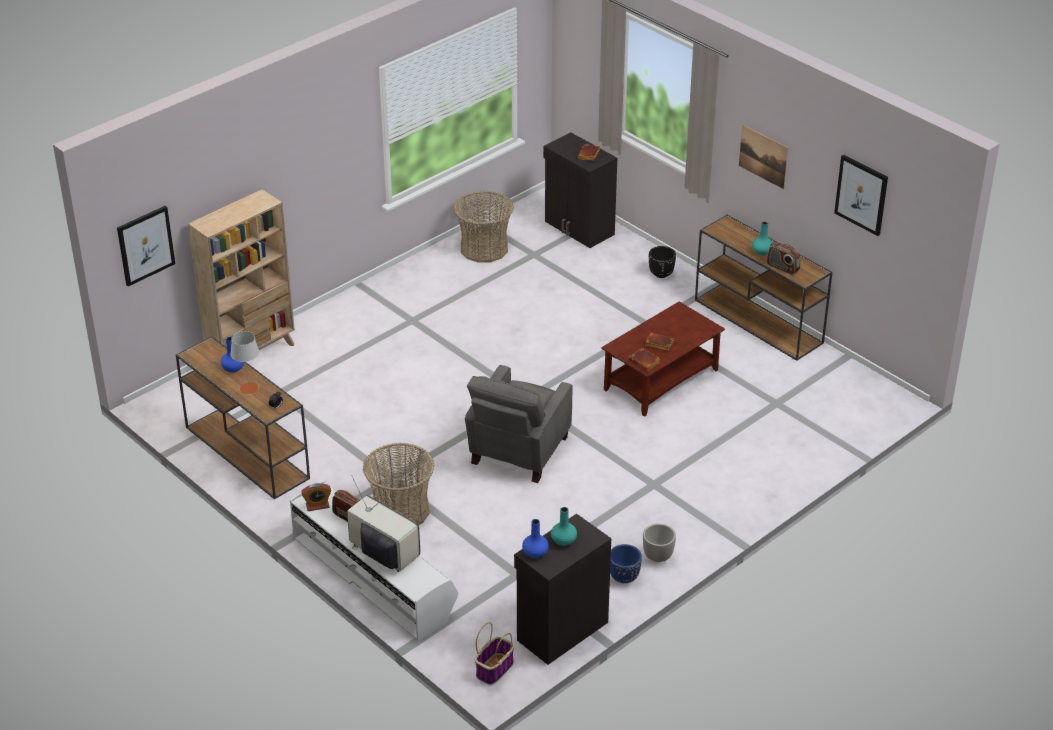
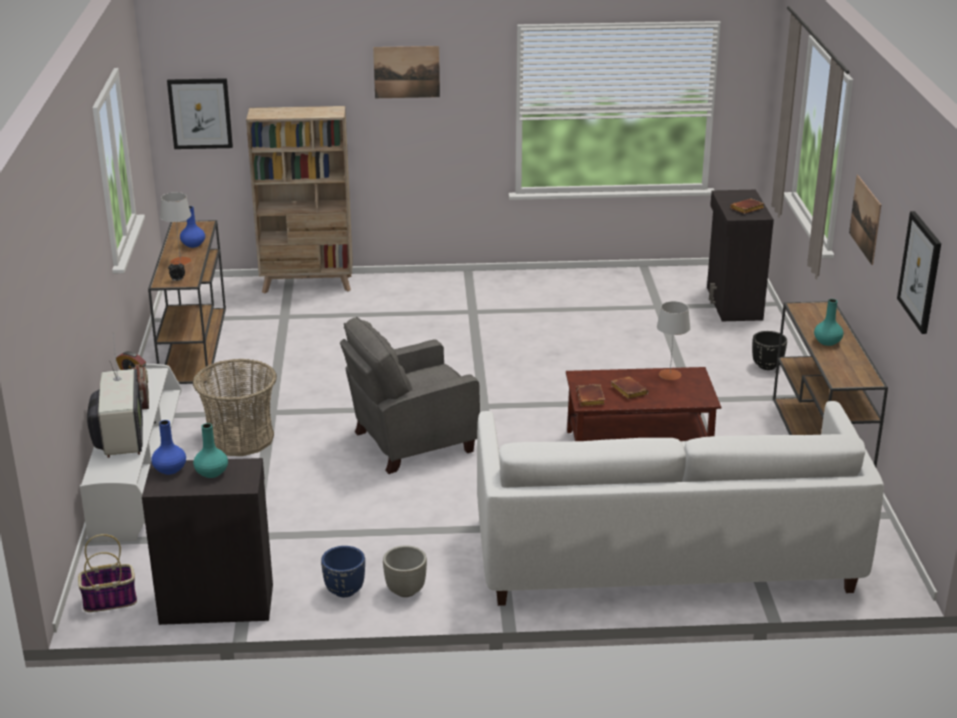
camera: 40 degrees right, 10 degrees down
basket [454,191,514,263] -> none
radio [767,242,800,275] -> none
none -> picture [373,46,440,98]
none -> white sofa [477,401,884,606]
none -> grey table lamp [657,301,690,380]

